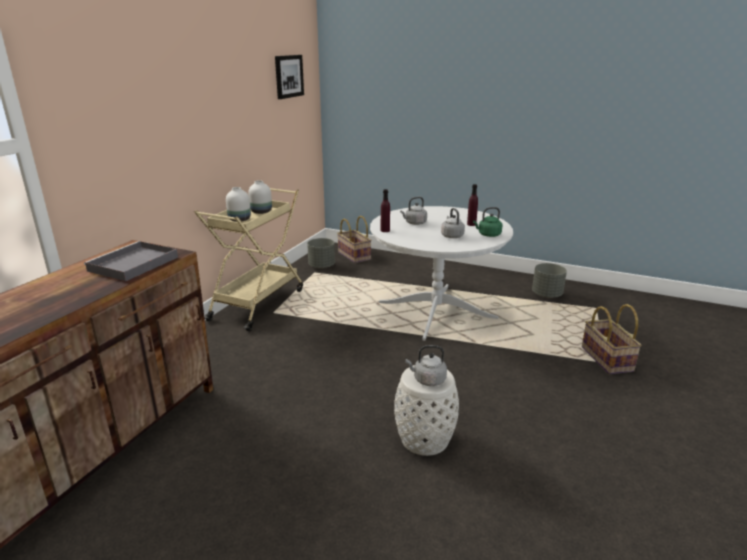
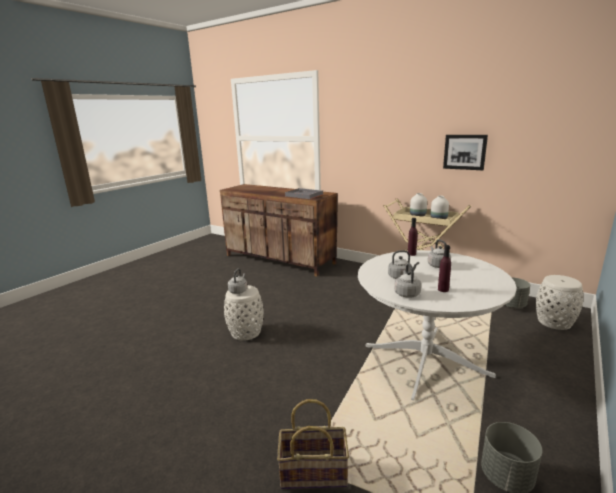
camera: 100 degrees right, 5 degrees down
picture [275,55,304,99] -> picture moved to [443,135,488,170]
basket [337,216,372,263] -> white stool [536,275,583,330]
green kettle [473,207,503,237] -> grey kettle [395,264,421,298]

